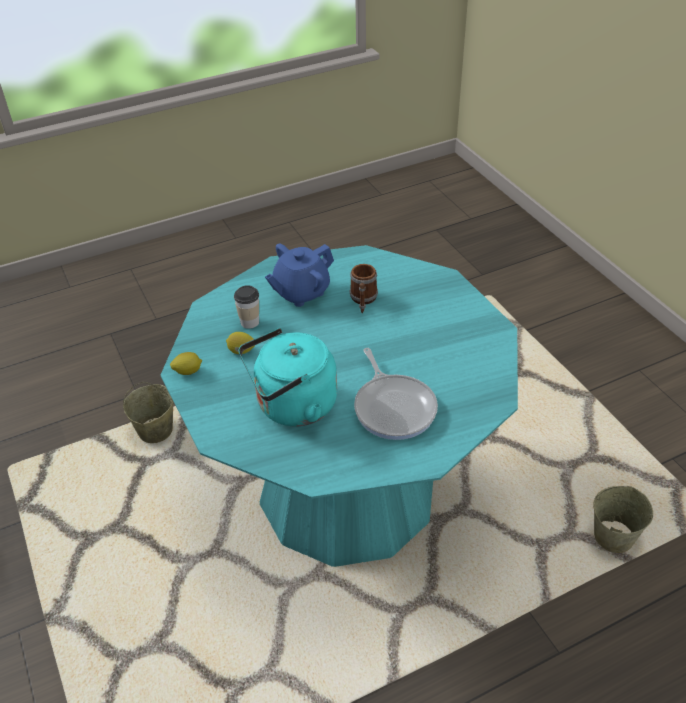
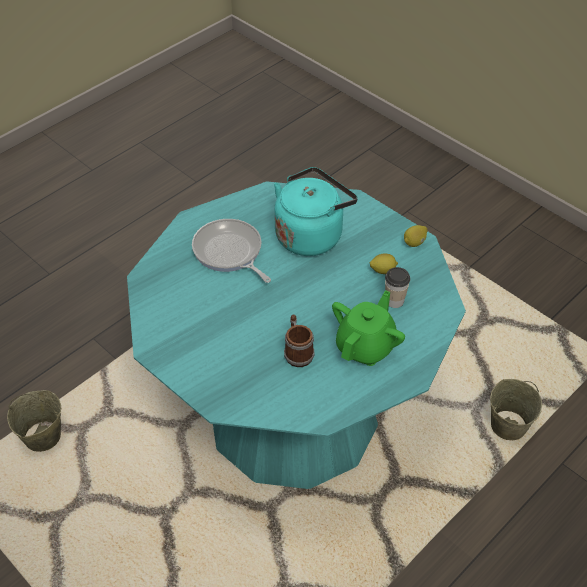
camera: 160 degrees right, 5 degrees up
blue teapot [265,244,334,307] -> green teapot [332,290,405,366]

